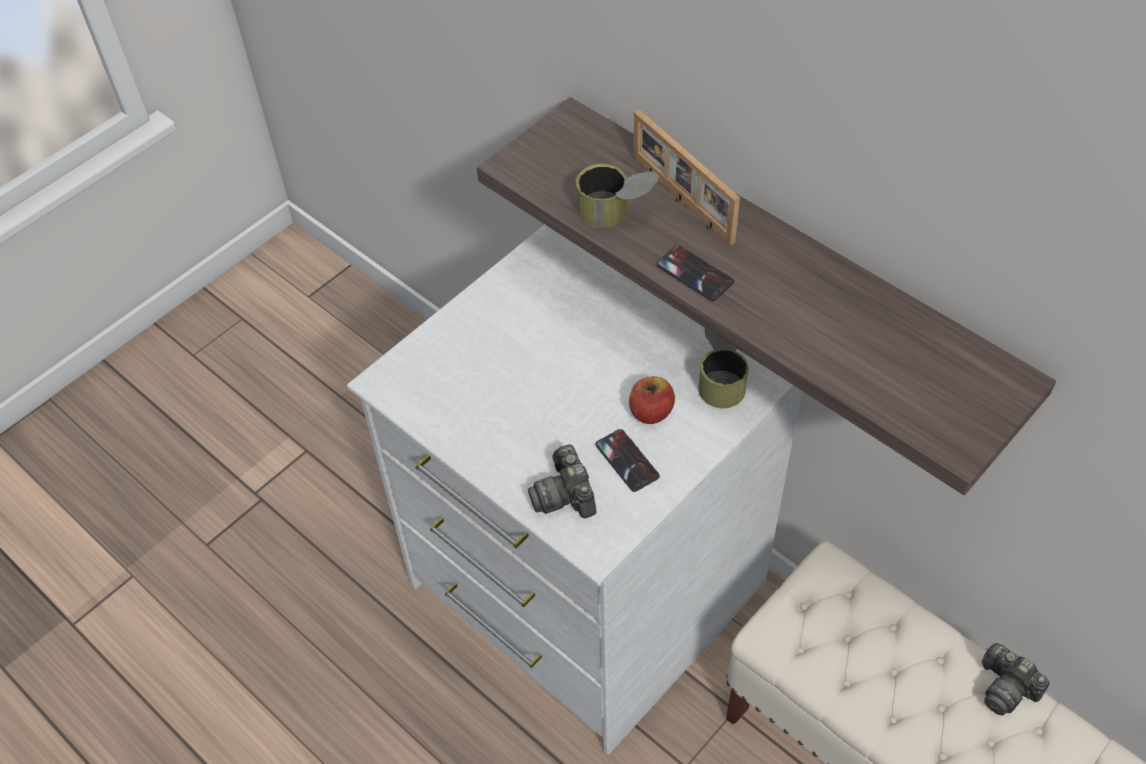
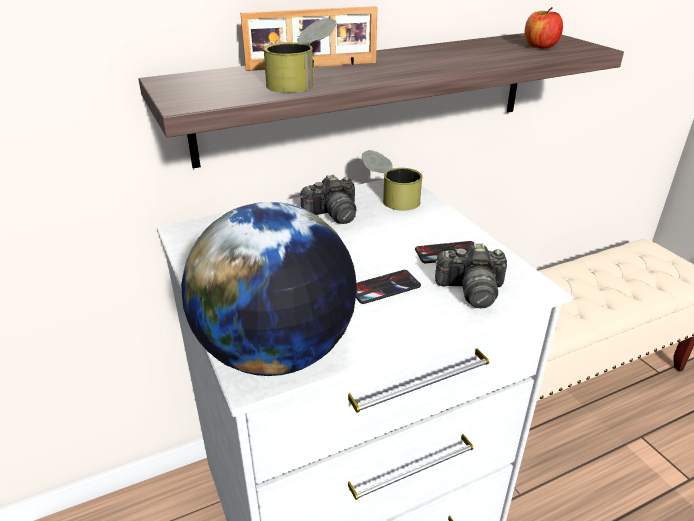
camera: 70 degrees left, 20 degrees down
apple [629,376,675,424] -> apple moved to [525,7,563,48]
phone [656,245,734,301] -> phone moved to [356,270,421,304]
camera [982,643,1050,715] -> camera moved to [300,174,356,224]
none -> globe [181,202,357,376]

